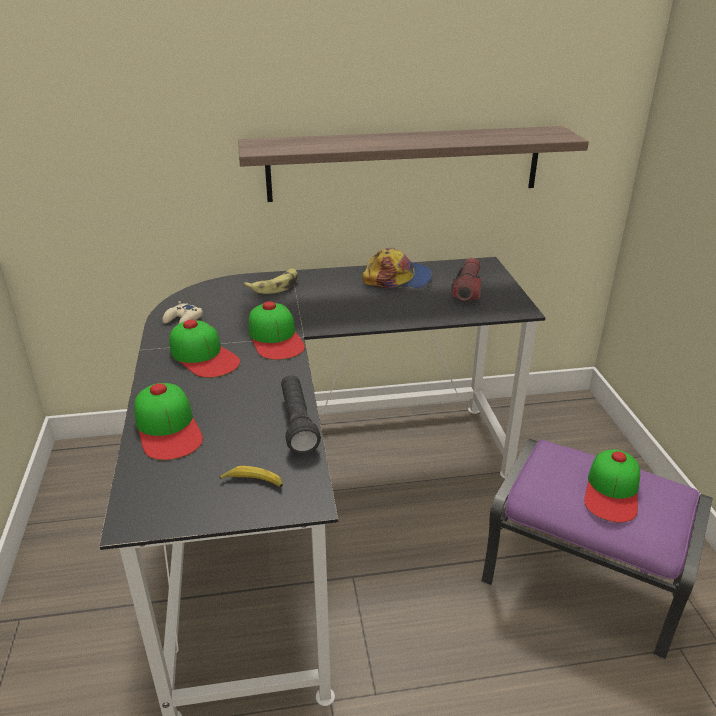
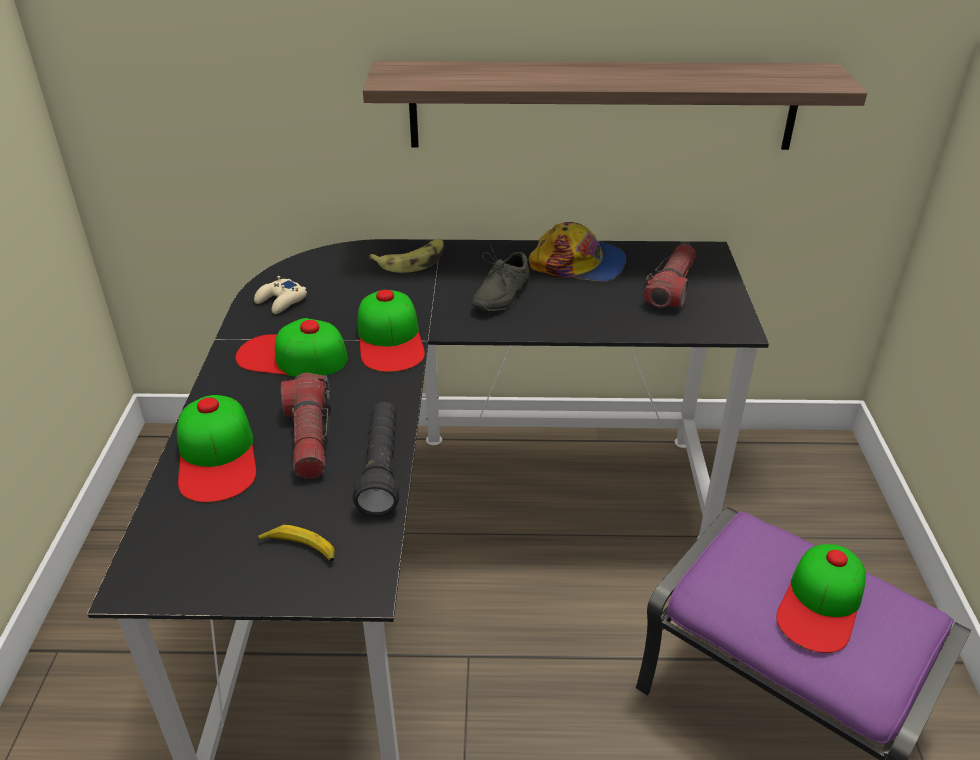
camera: 10 degrees right, 5 degrees up
cap [169,320,240,378] -> cap turned 135 degrees clockwise [236,318,348,377]
none -> flashlight [281,373,331,479]
none -> grey shoe [472,244,530,311]

